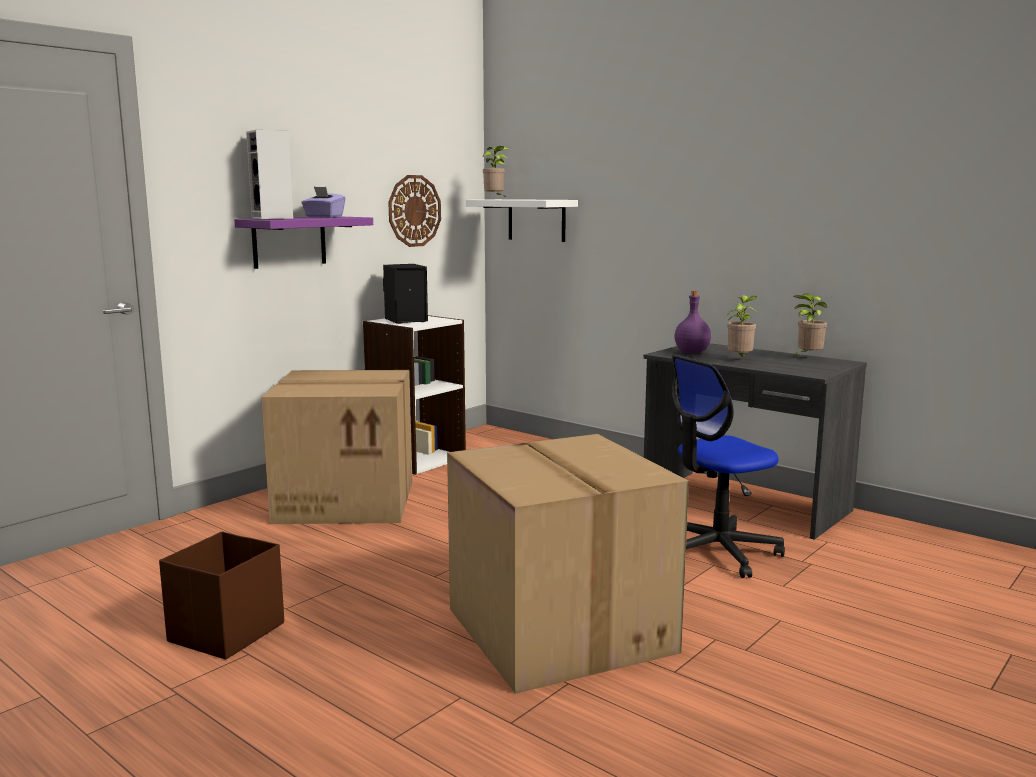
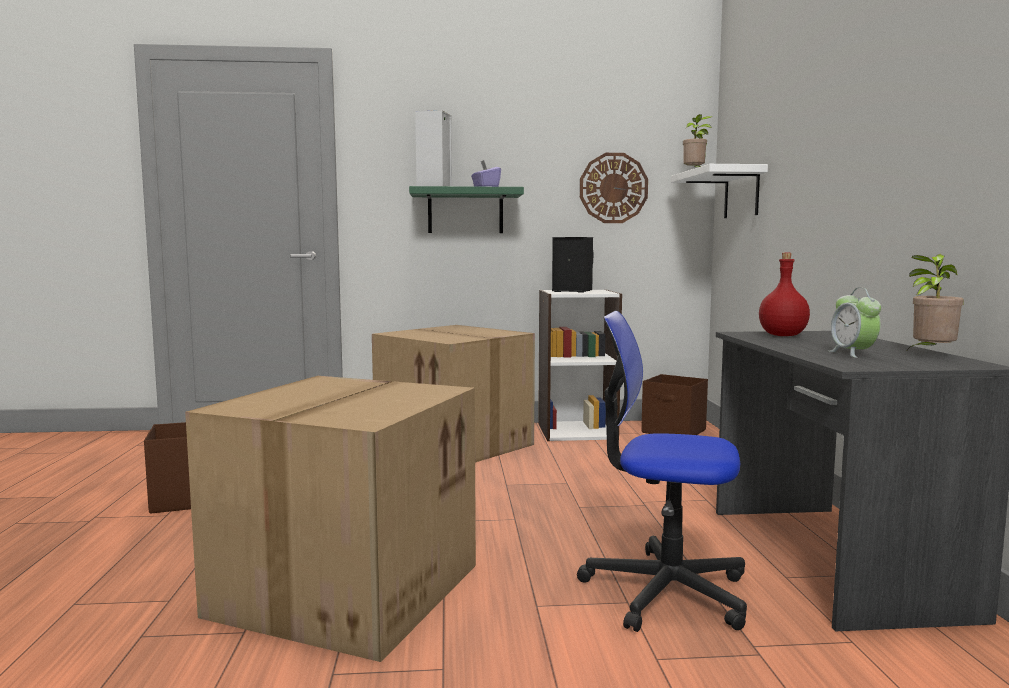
camera: 45 degrees right, 5 degrees down
purple shelf [234,217,373,269] -> green shelf [409,186,524,233]
purple bottle [675,291,711,353] -> red bottle [759,253,810,336]
potted plant [727,295,757,357] -> none
none -> brown storage box [641,374,708,435]
none -> alarm clock [829,288,881,358]

